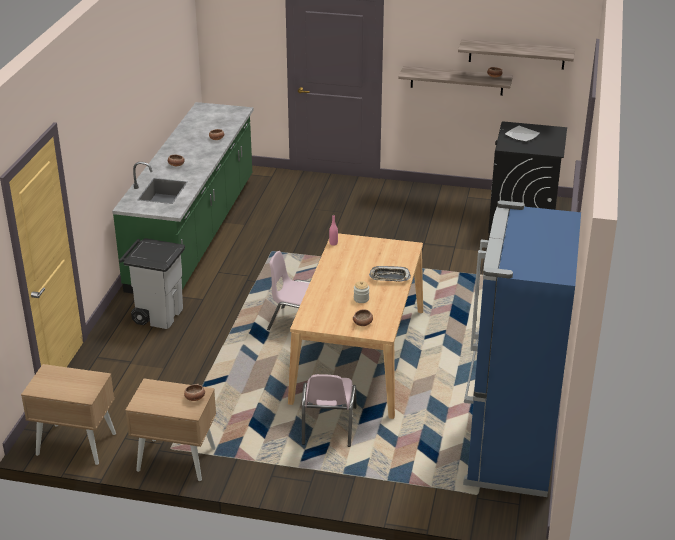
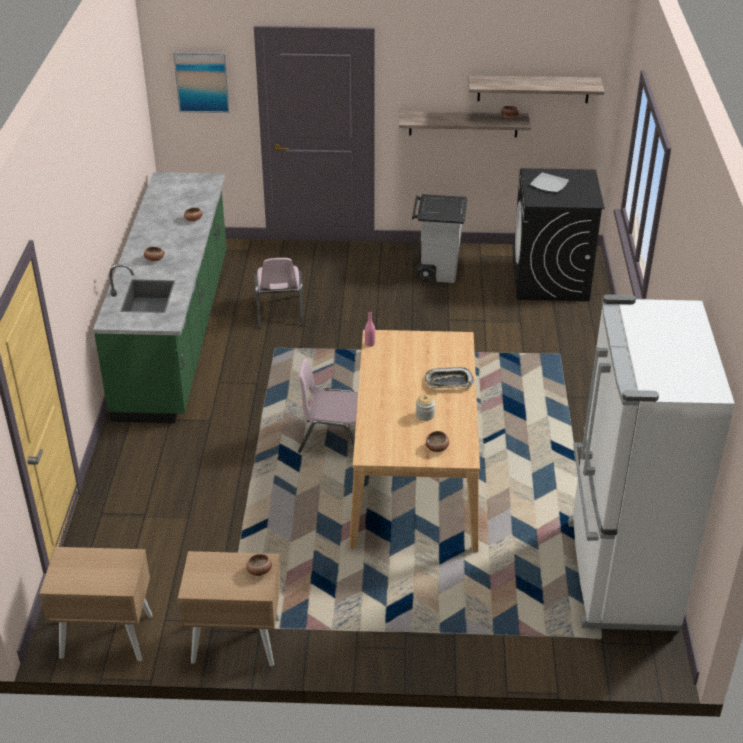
camera: 10 degrees left, 5 degrees up
grey trash can [119,238,185,329] -> grey trash can moved to [412,194,467,283]
pink chair [302,374,357,447] -> pink chair moved to [254,258,304,328]
blue fridge [463,200,581,497] -> white fridge [568,294,735,631]
none -> picture [173,52,230,113]

